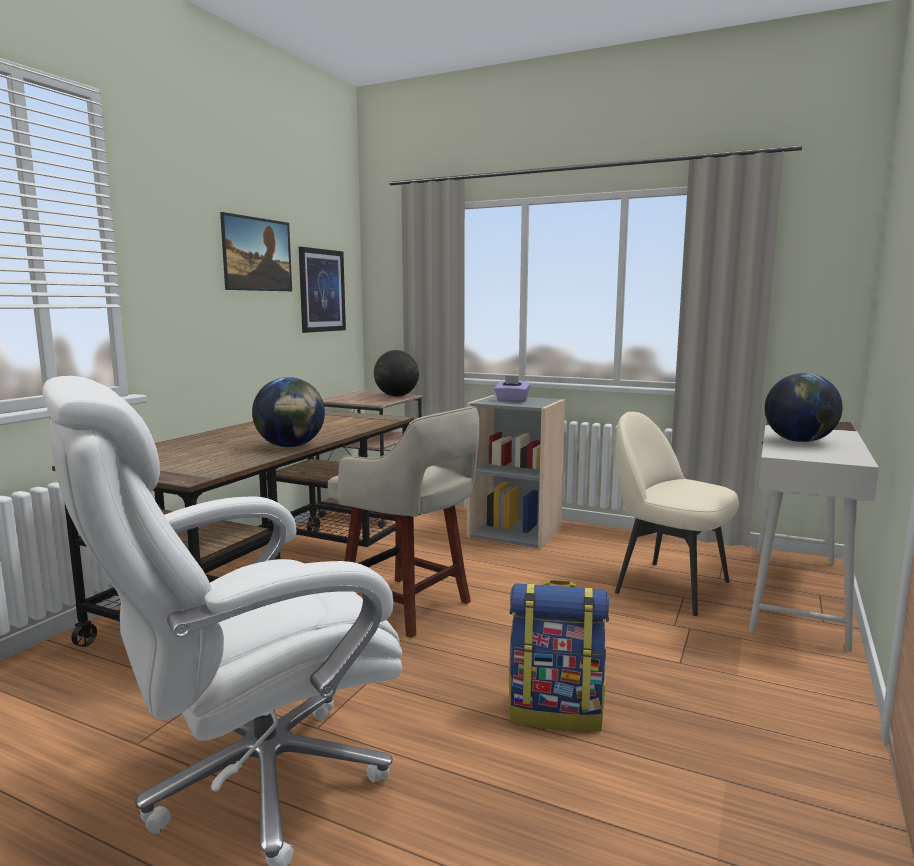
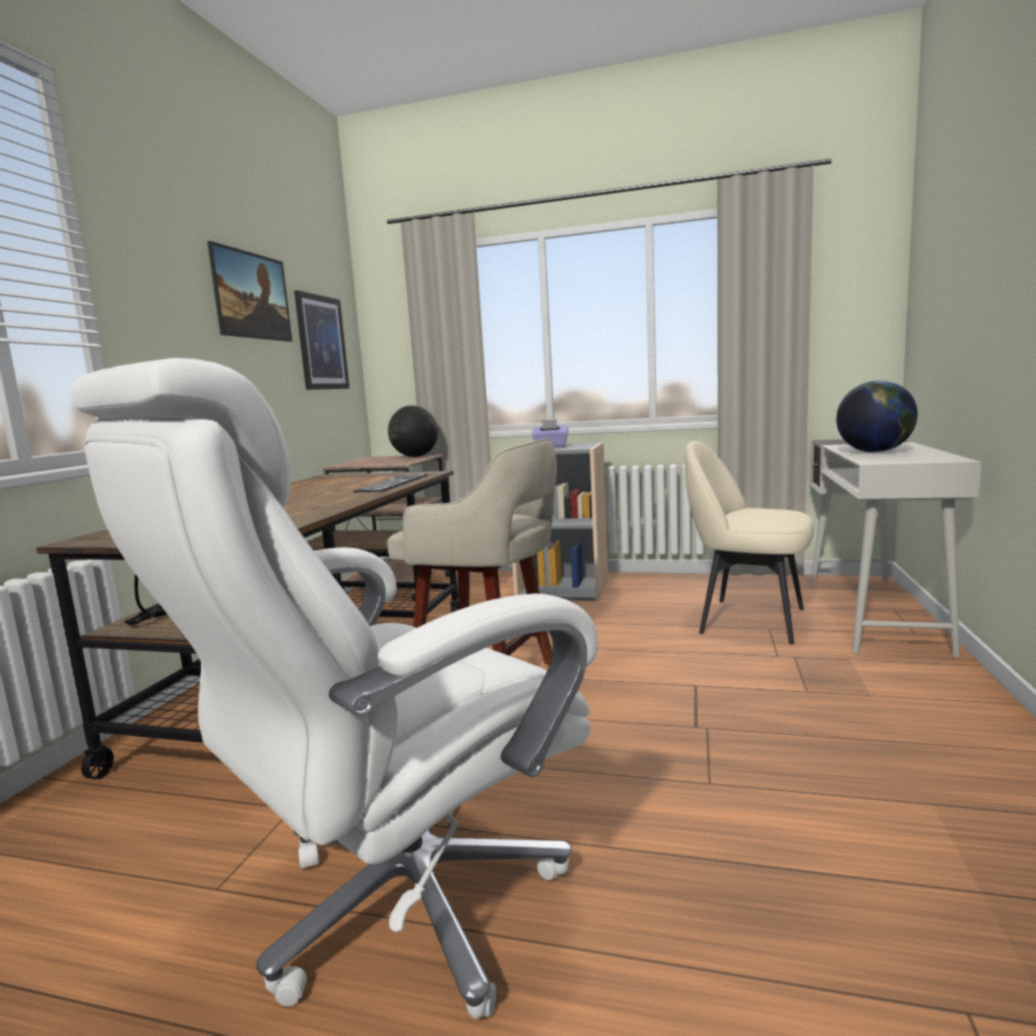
camera: 10 degrees left, 0 degrees up
globe [252,377,325,447] -> none
backpack [509,580,609,732] -> none
none -> keyboard [353,474,428,492]

